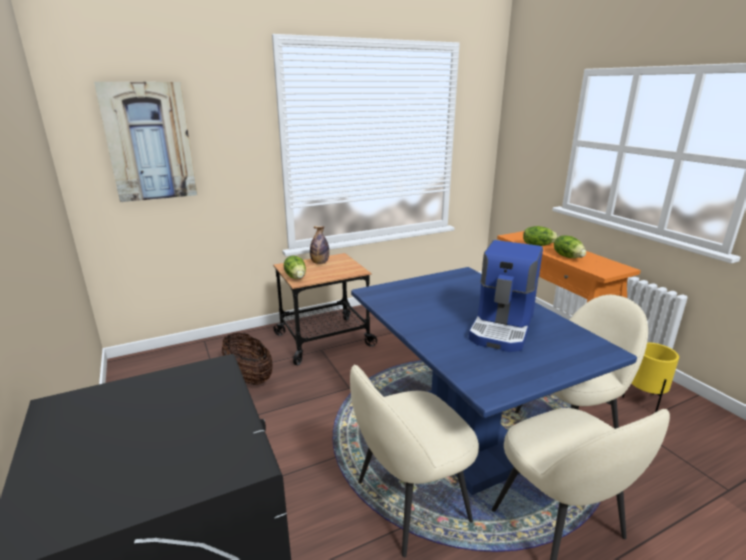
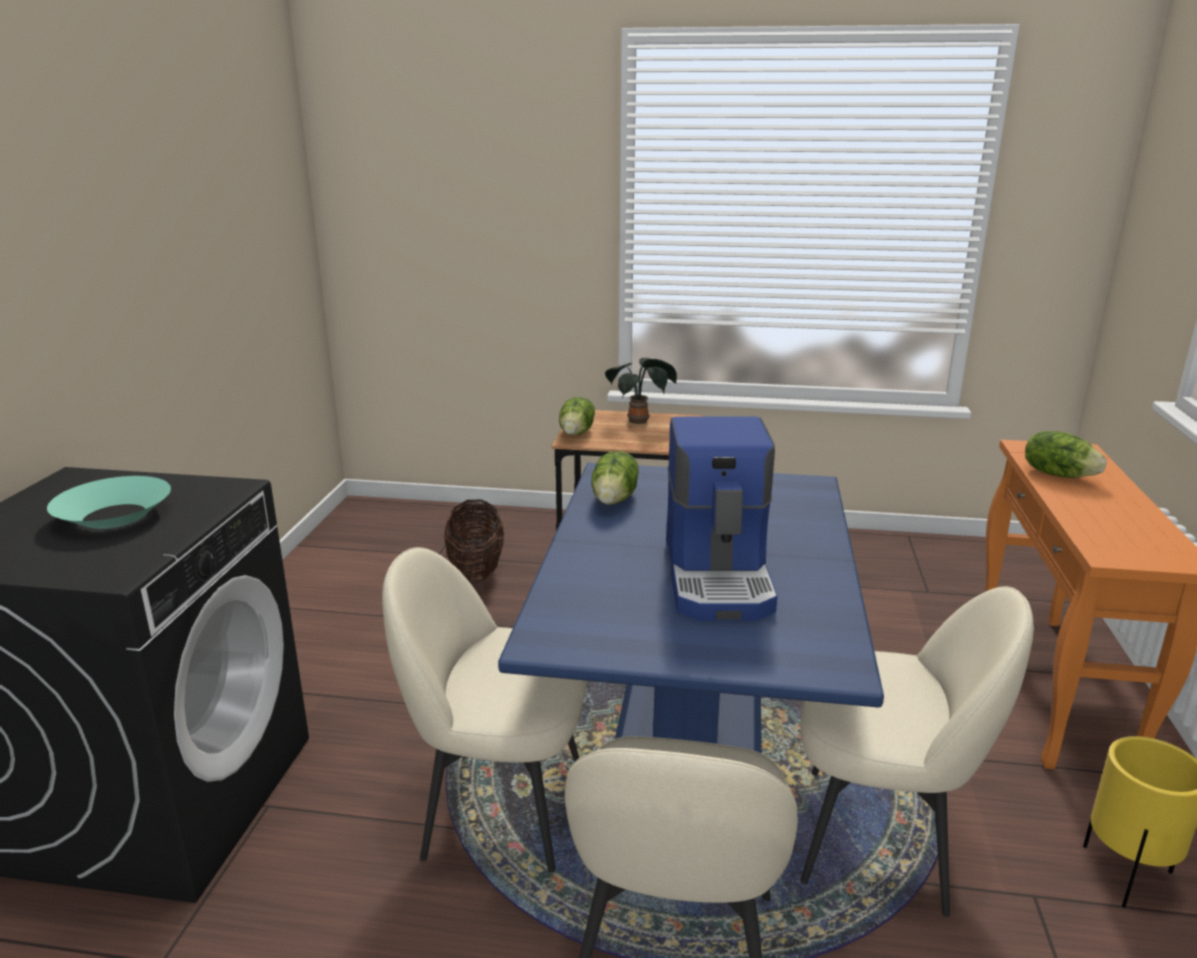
camera: 35 degrees right, 0 degrees up
picture [94,82,197,202] -> none
bottle [310,226,329,264] -> potted plant [605,358,677,424]
coffee machine [469,240,543,352] -> coffee machine turned 60 degrees counterclockwise [666,417,777,620]
lettuce [554,235,586,258] -> lettuce moved to [591,451,639,505]
none -> turquoise bowl [47,476,171,529]

